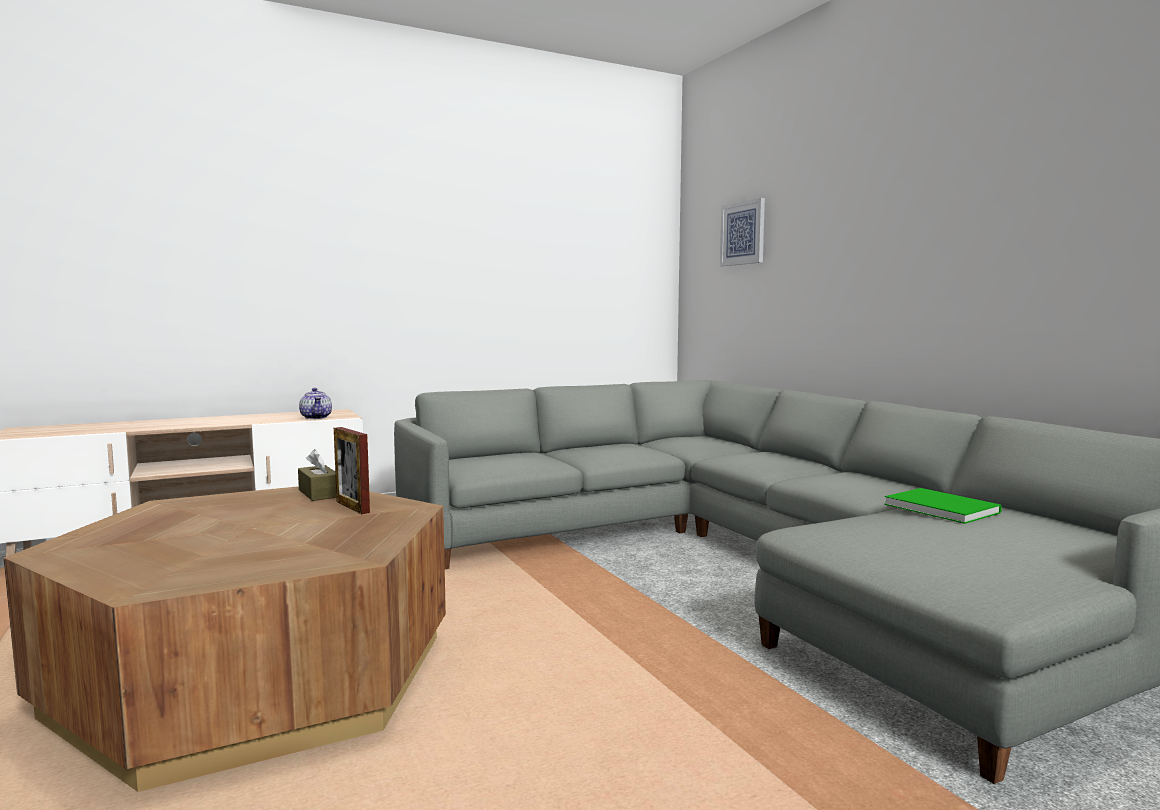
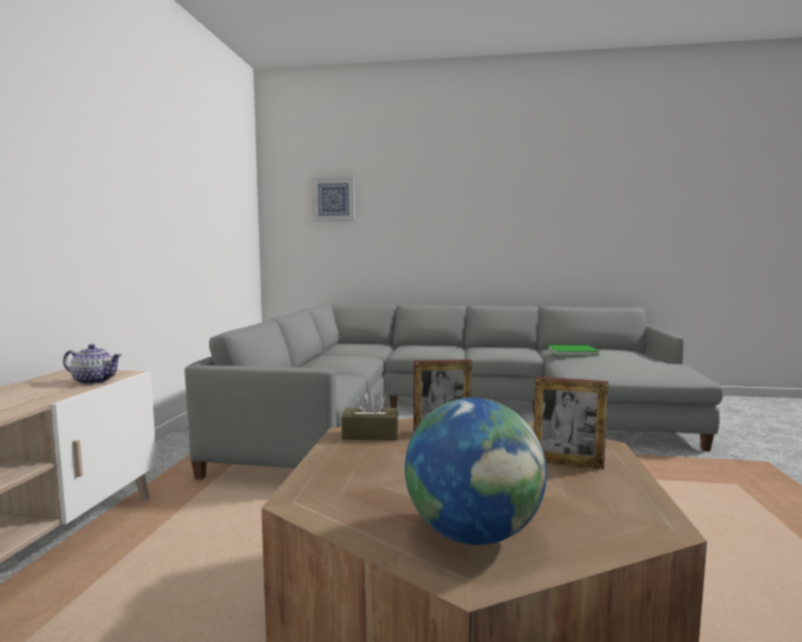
camera: 55 degrees left, 0 degrees up
none -> globe [405,398,547,545]
none -> picture frame [534,377,608,469]

